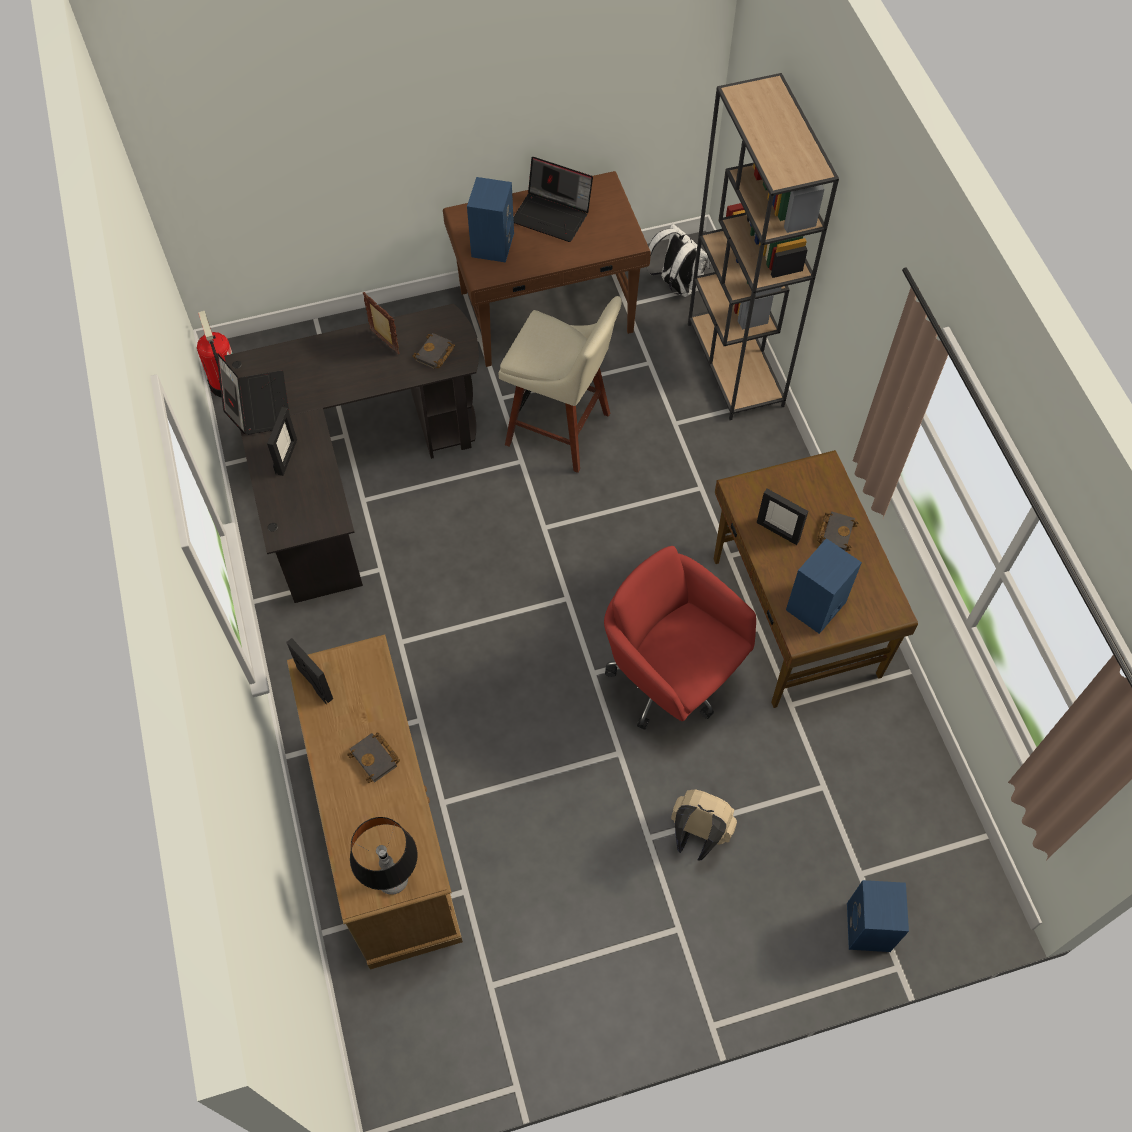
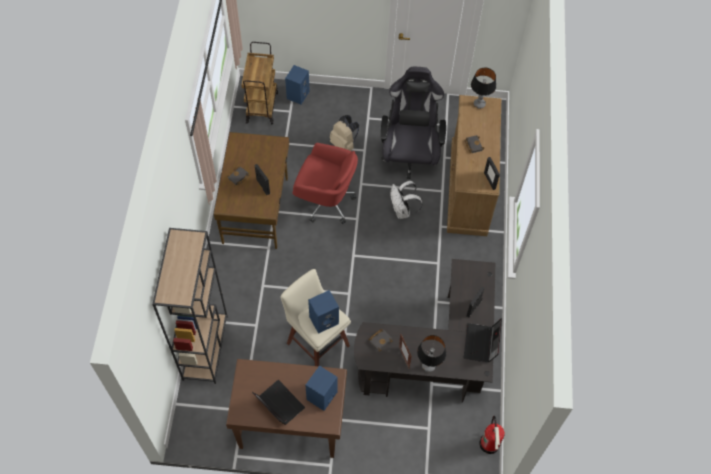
camera: 160 degrees left, 0 degrees up
red office chair [604,546,756,730] -> red office chair turned 45 degrees counterclockwise [293,143,358,224]
white backpack [646,224,711,297] -> white backpack moved to [390,180,423,219]
blue speaker [786,538,862,634] -> blue speaker moved to [308,290,339,334]
none -> brown cart [241,42,278,124]
none -> black office chair [381,67,446,179]
none -> table lamp [417,335,446,372]

